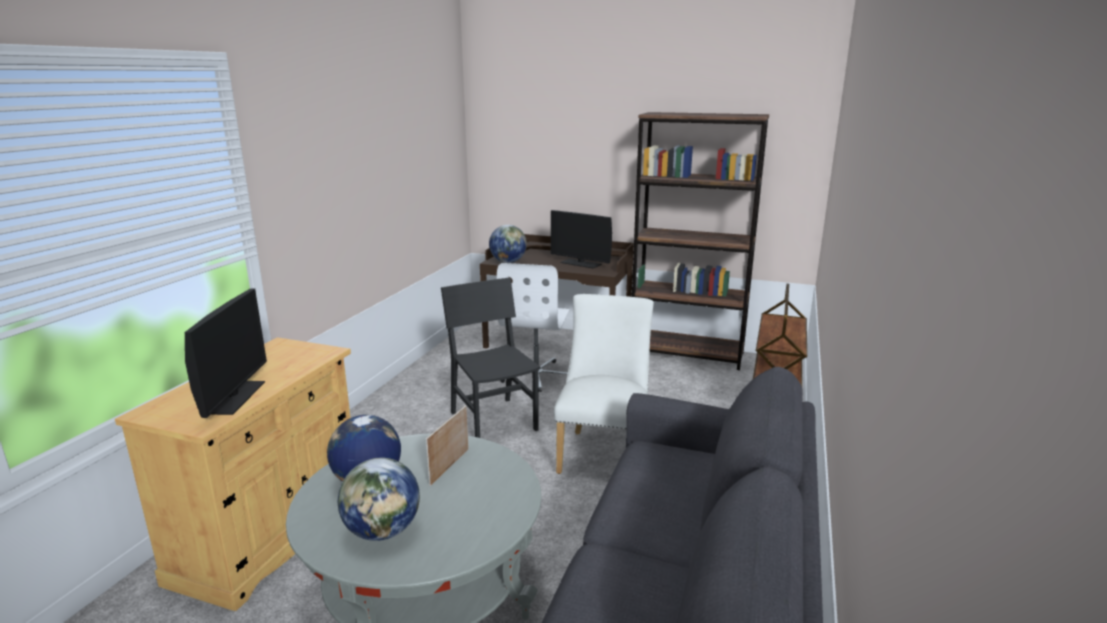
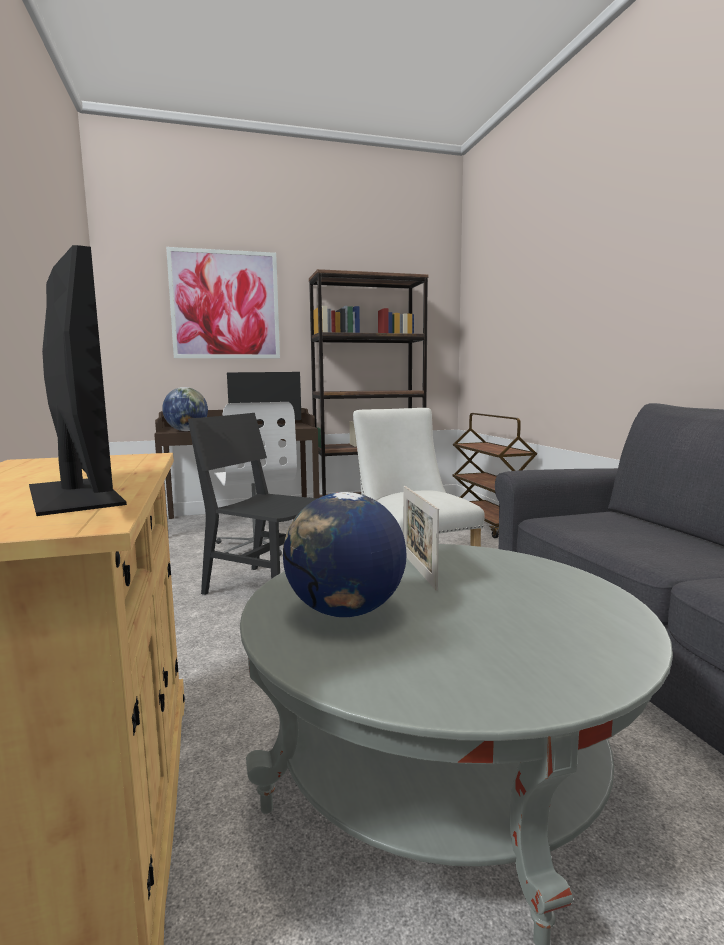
camera: 35 degrees left, 10 degrees down
globe [338,458,420,541] -> none
none -> picture [166,247,280,358]

